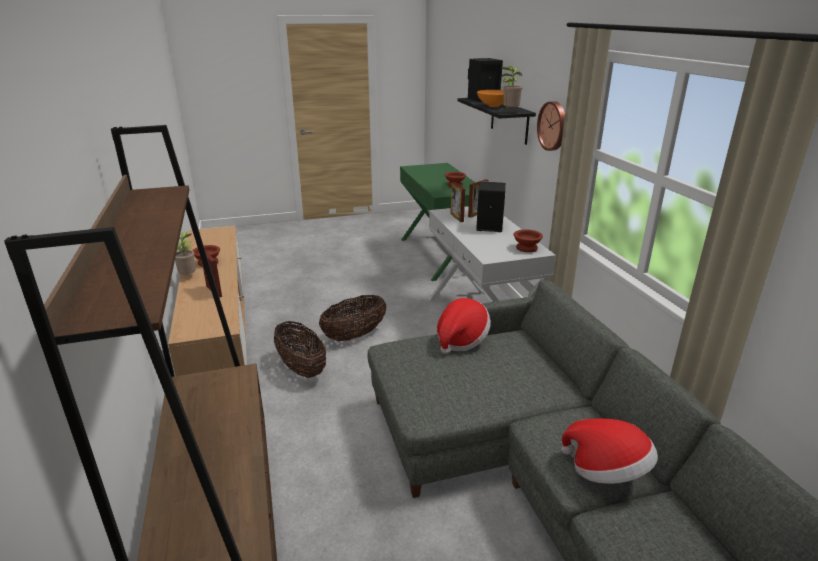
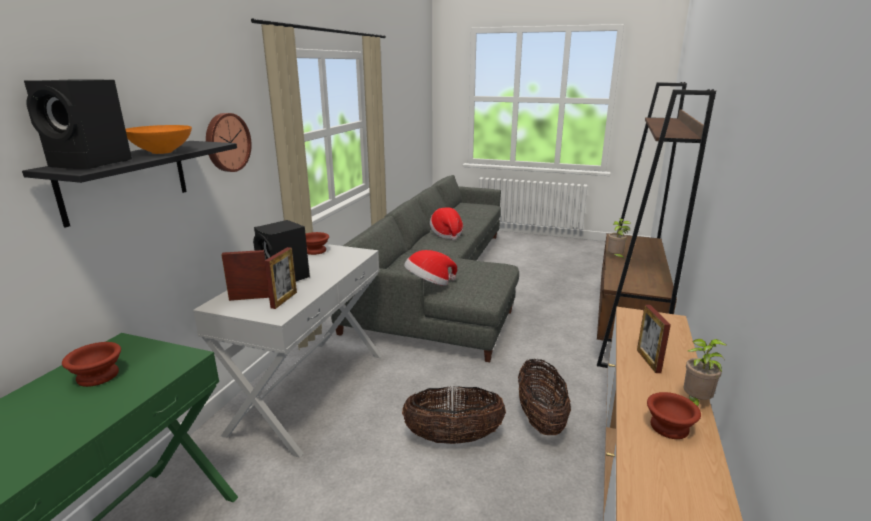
camera: 145 degrees left, 5 degrees down
potted plant [501,66,522,110] -> potted plant moved to [608,218,631,260]

